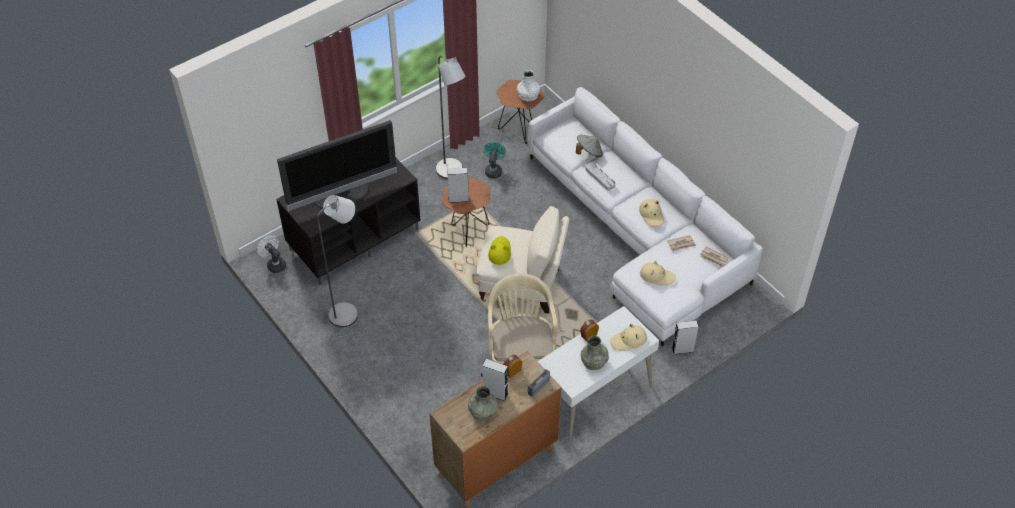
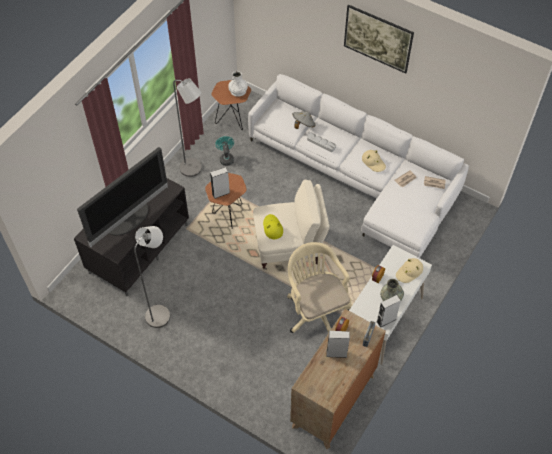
camera: 20 degrees left, 5 degrees up
white fan [257,236,286,273] -> none
grey vase [468,386,498,421] -> none
beige hat [640,260,676,286] -> none
grey speaker [672,320,698,354] -> grey speaker moved to [377,295,401,328]
none -> picture [344,4,414,74]

